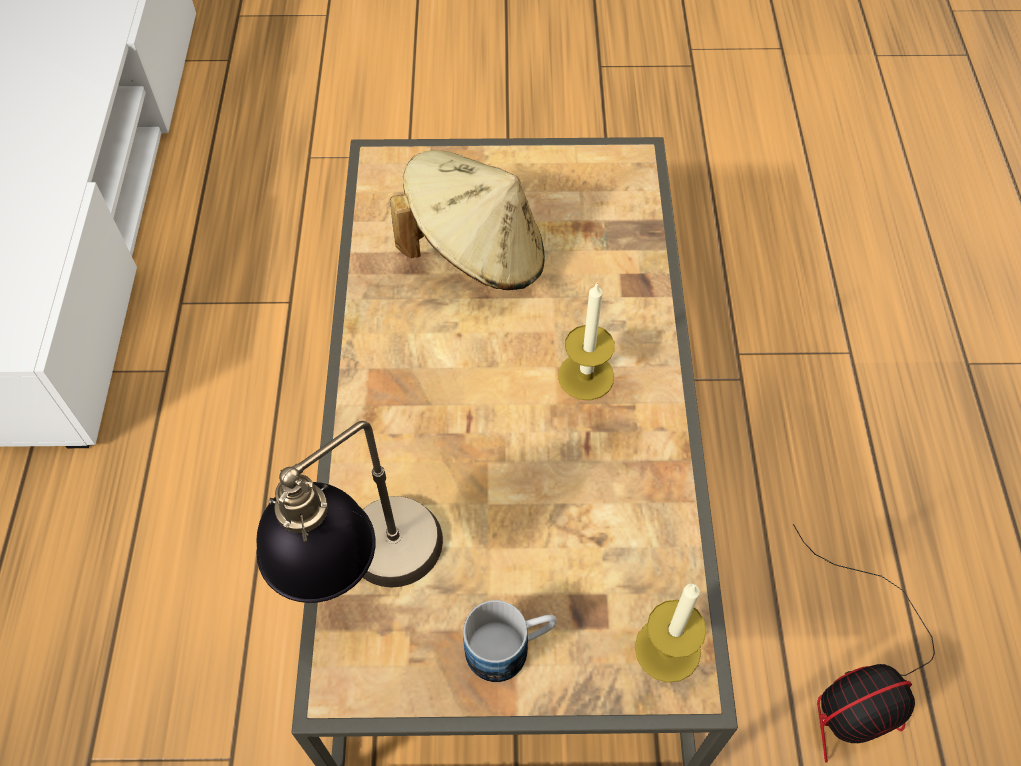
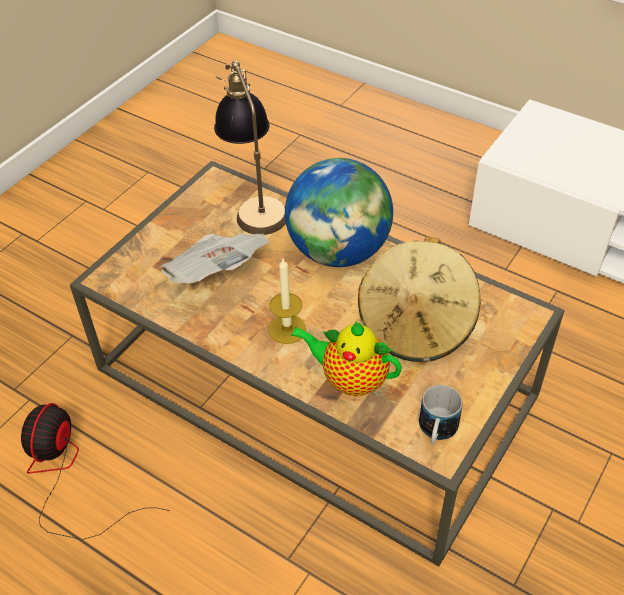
camera: 125 degrees right, 10 degrees down
mug [463,600,557,682] -> mug moved to [419,385,462,444]
candle [635,584,706,683] -> none
none -> newspaper [160,233,269,283]
none -> globe [285,158,393,267]
none -> teapot [291,321,402,397]

